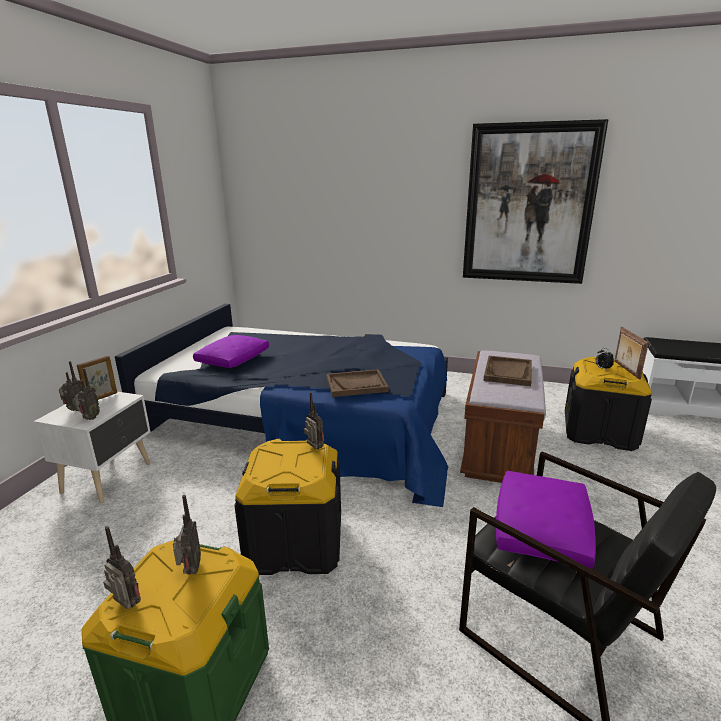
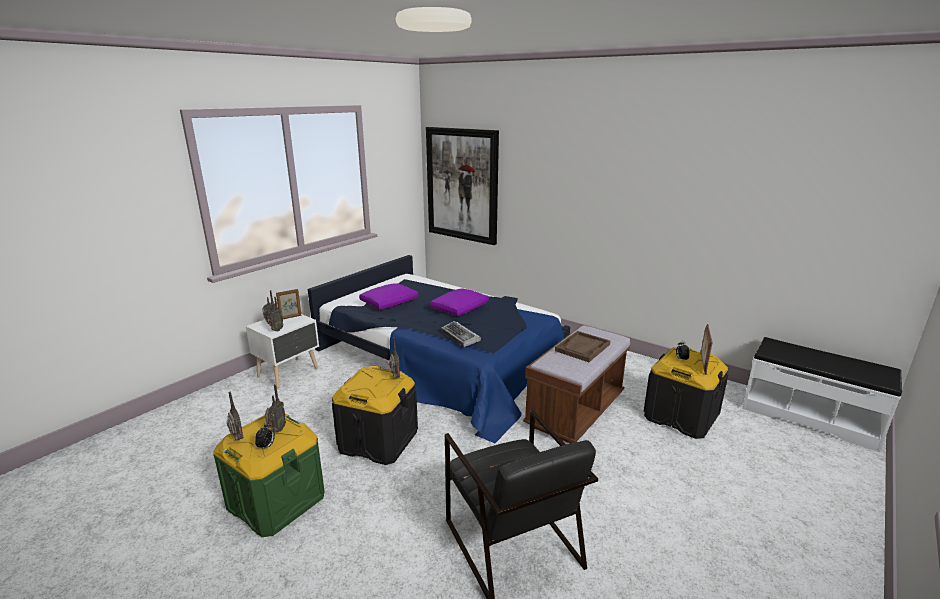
camera: 20 degrees right, 0 degrees up
brown tray [326,369,389,397] -> keyboard [441,321,481,347]
picture [463,119,608,284] -> picture moved to [426,127,499,245]
purple pillow [496,471,596,569] -> purple pillow moved to [430,288,489,316]
none -> alarm clock [255,423,275,449]

